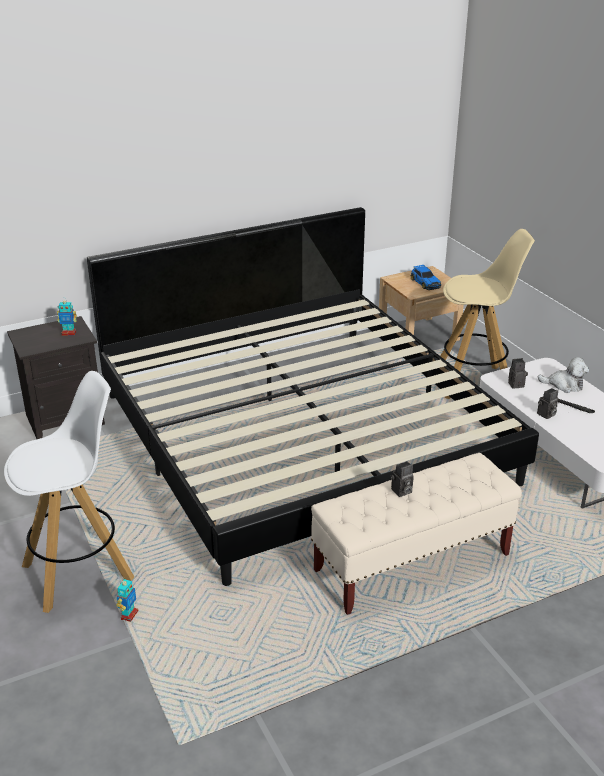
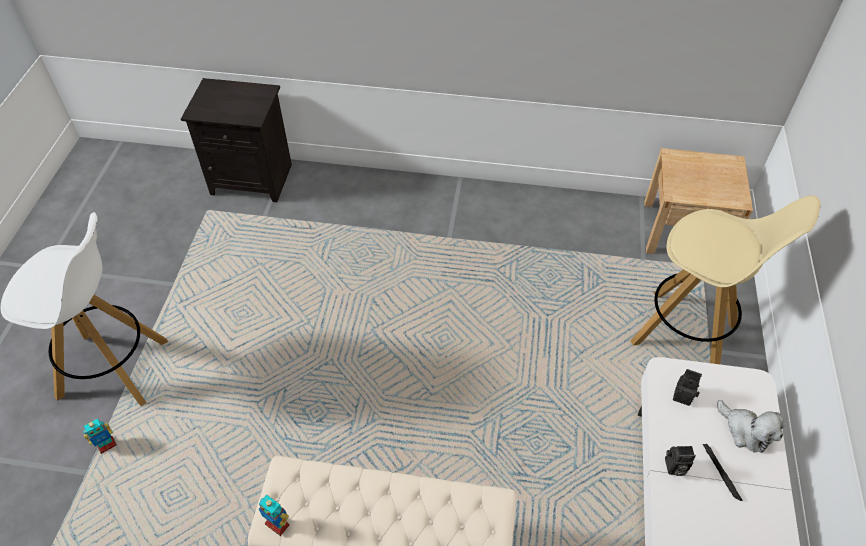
camera: 35 degrees right, 20 degrees up
toy robot [57,298,77,336] -> toy robot moved to [259,495,289,536]
bed [87,207,539,586] -> none
camera [390,461,414,497] -> none
toy car [411,265,441,290] -> none

